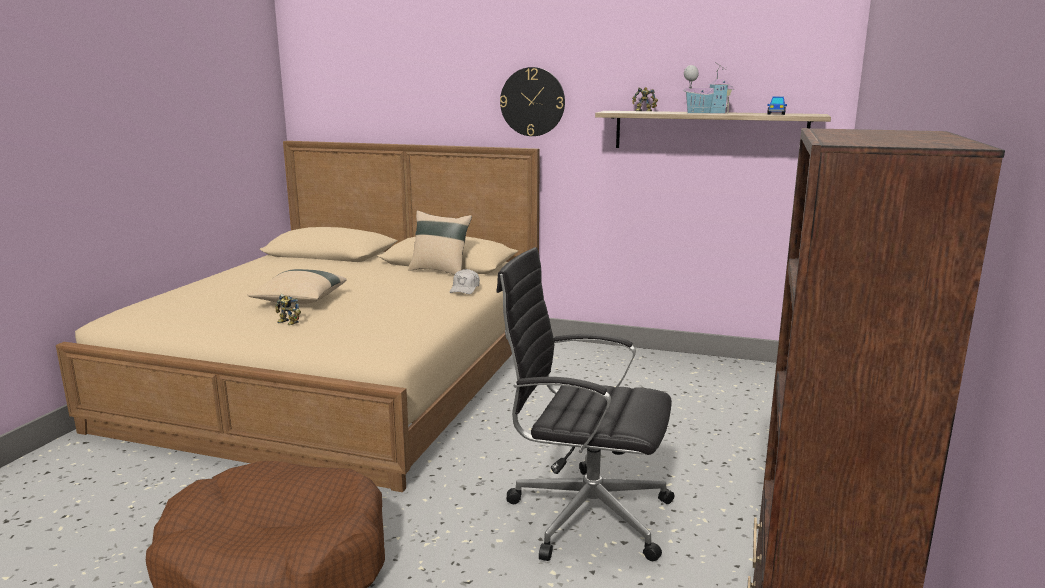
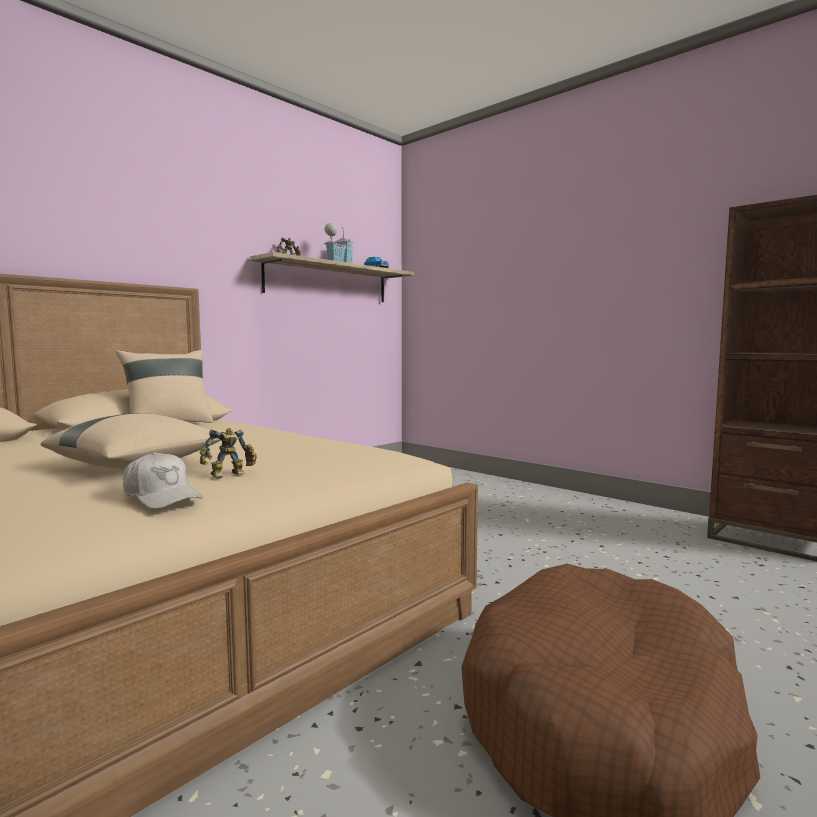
camera: 65 degrees left, 10 degrees down
white cap [449,269,480,294] -> white cap moved to [123,452,203,509]
black office chair [496,247,674,561] -> none
wall clock [500,67,565,136] -> none

